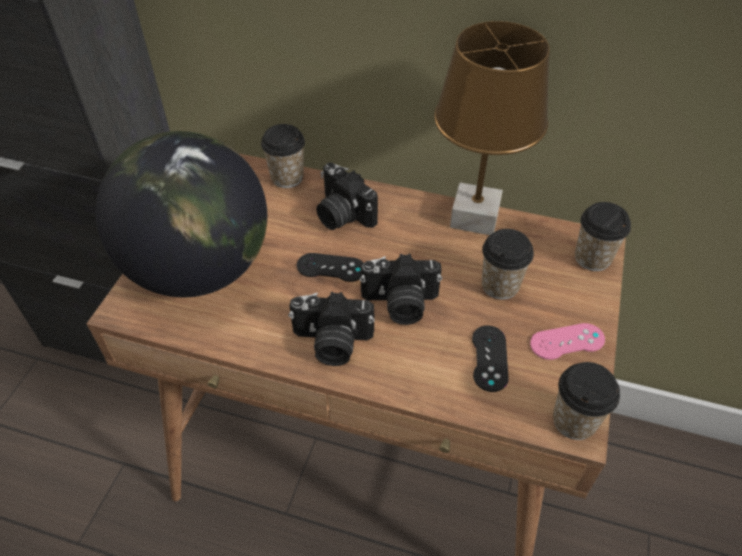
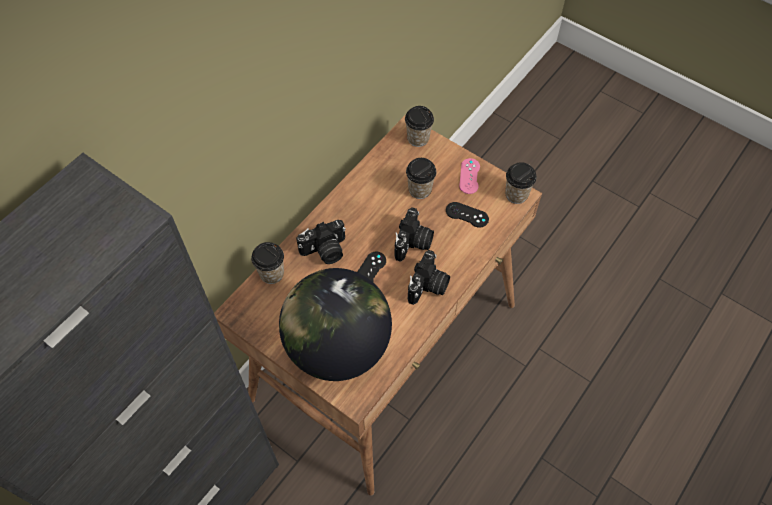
camera: 70 degrees left, 10 degrees up
brown table lamp [434,21,550,235] -> none

